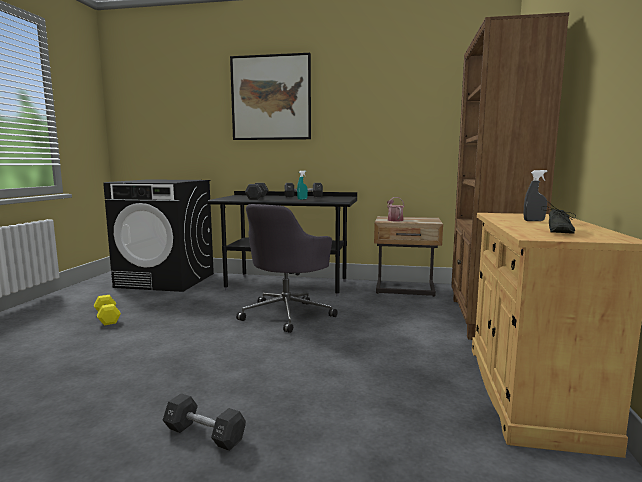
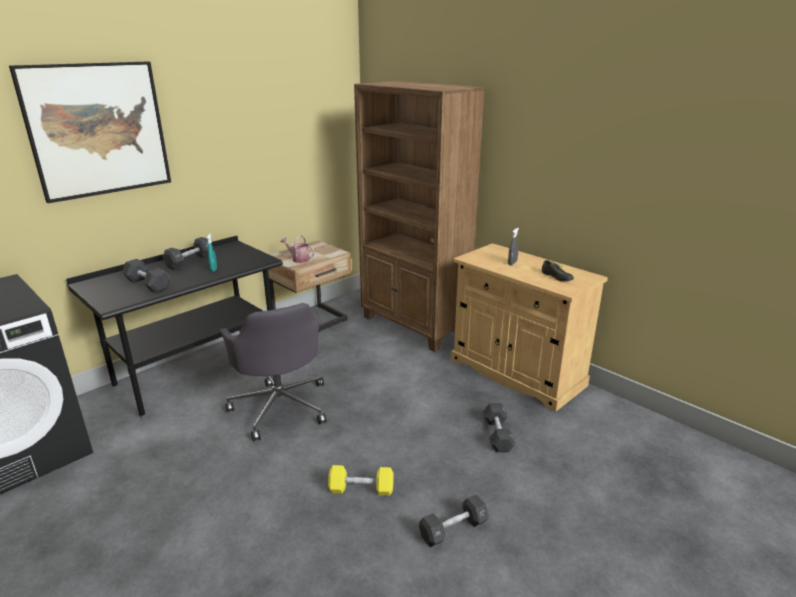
camera: 55 degrees left, 15 degrees up
yellow dumbbell [94,295,121,325] -> yellow dumbbell moved to [328,465,394,496]
none -> black dumbbell [483,403,516,452]

